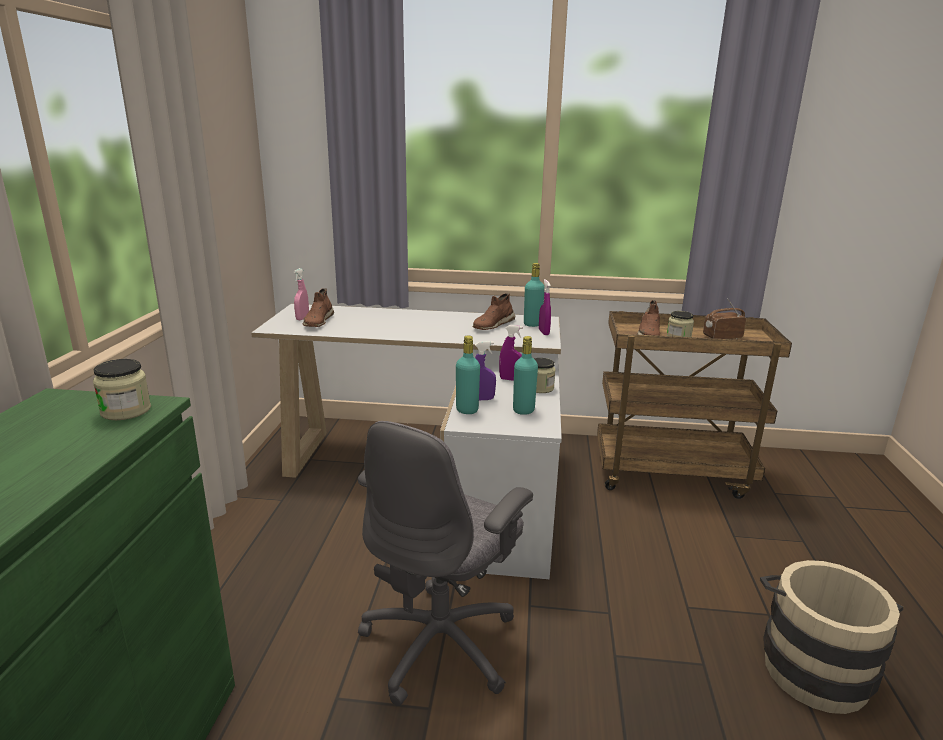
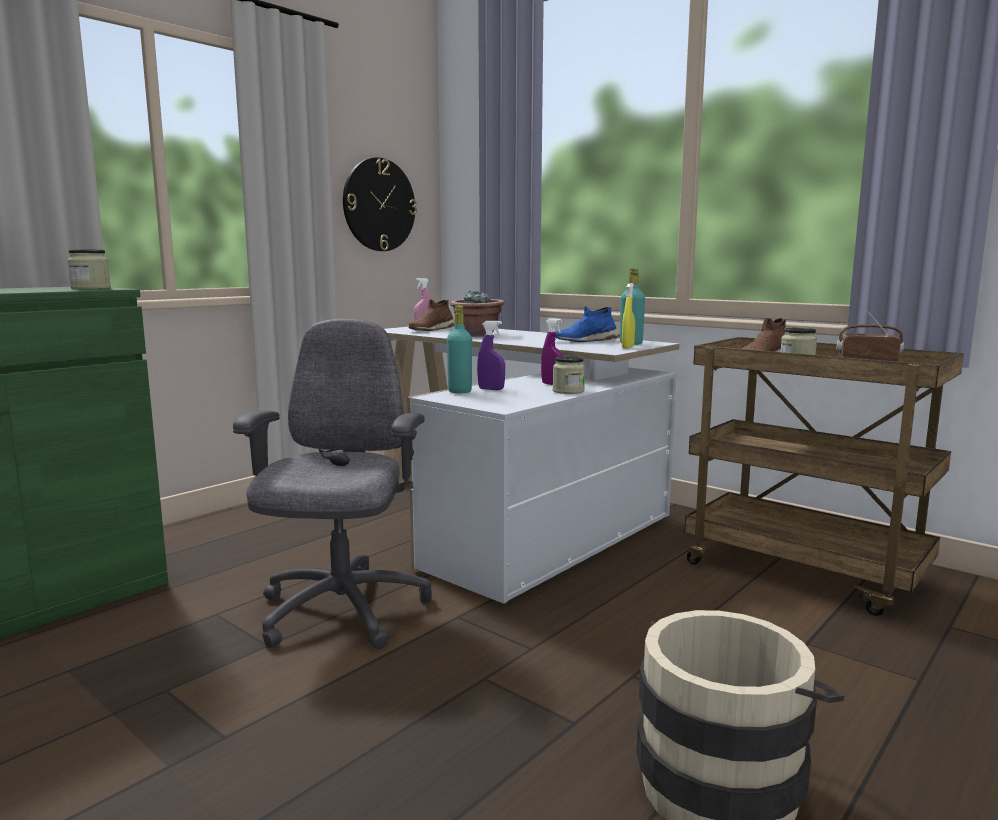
camera: 35 degrees right, 10 degrees down
grey office chair [358,421,533,706] -> grey office chair turned 120 degrees clockwise [233,319,432,649]
brown shoe [473,293,515,330] -> blue shoe [555,305,620,342]
turquoise bottle [513,336,538,415] -> none
purple spray bottle [539,279,551,335] -> yellow spray bottle [622,283,635,349]
none -> wall clock [343,157,417,251]
none -> potted plant [450,291,504,337]

